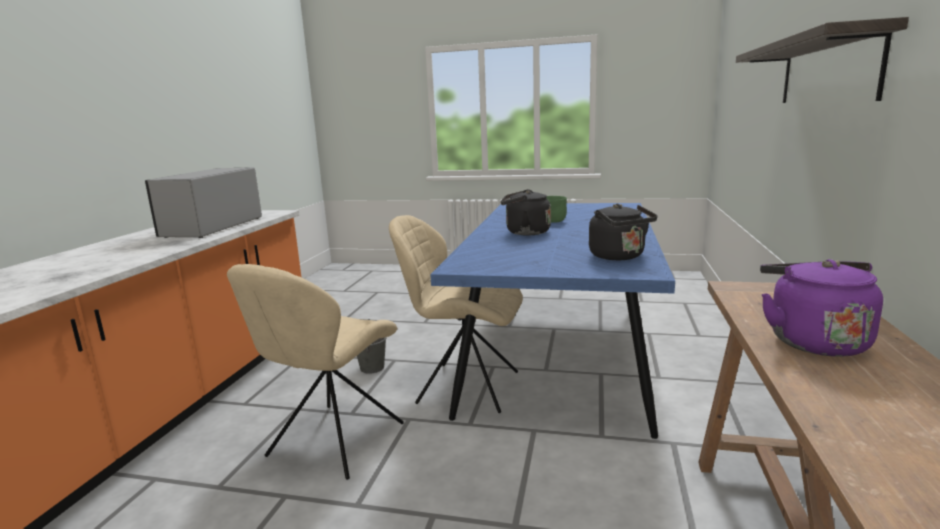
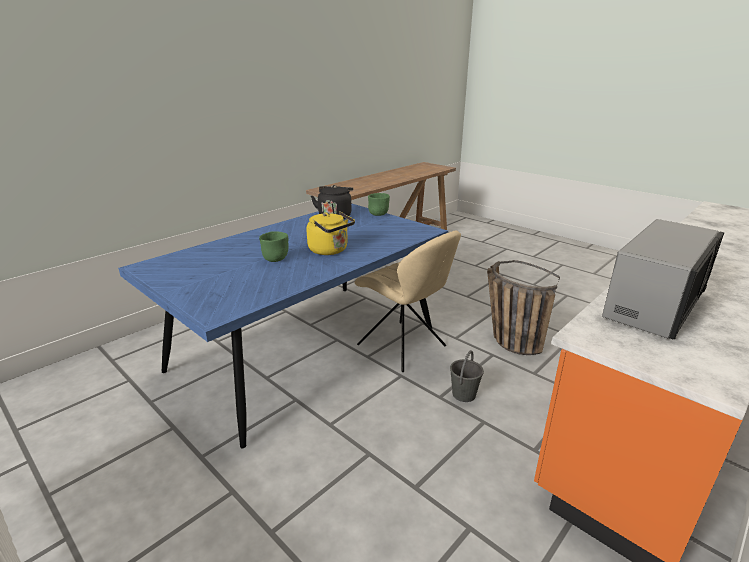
camera: 150 degrees left, 10 degrees up
beige chair [227,264,404,480] -> basket [487,260,560,355]
black kettle [501,189,551,236] -> yellow kettle [306,211,355,255]
shelf [736,17,909,103] -> none
purple kettle [760,259,883,356] -> none
none -> green bowl [368,193,390,216]

